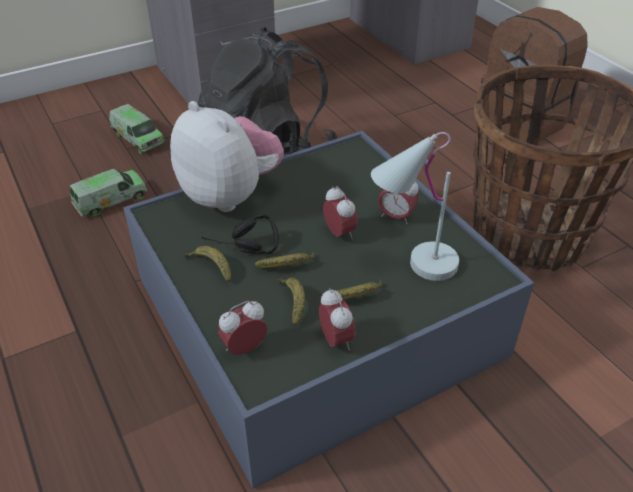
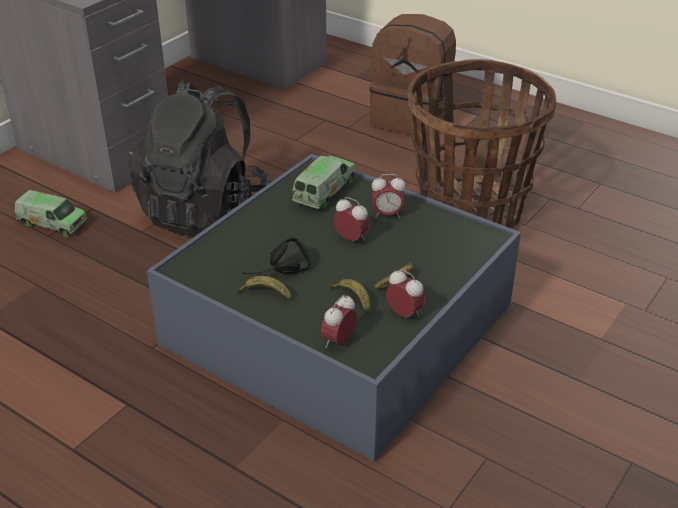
camera: 25 degrees left, 5 degrees down
toy truck [70,169,147,217] -> toy truck moved to [292,156,356,209]
plush toy [170,101,284,212] -> none
banana [255,252,315,268] -> none
white table lamp [371,132,459,281] -> none

